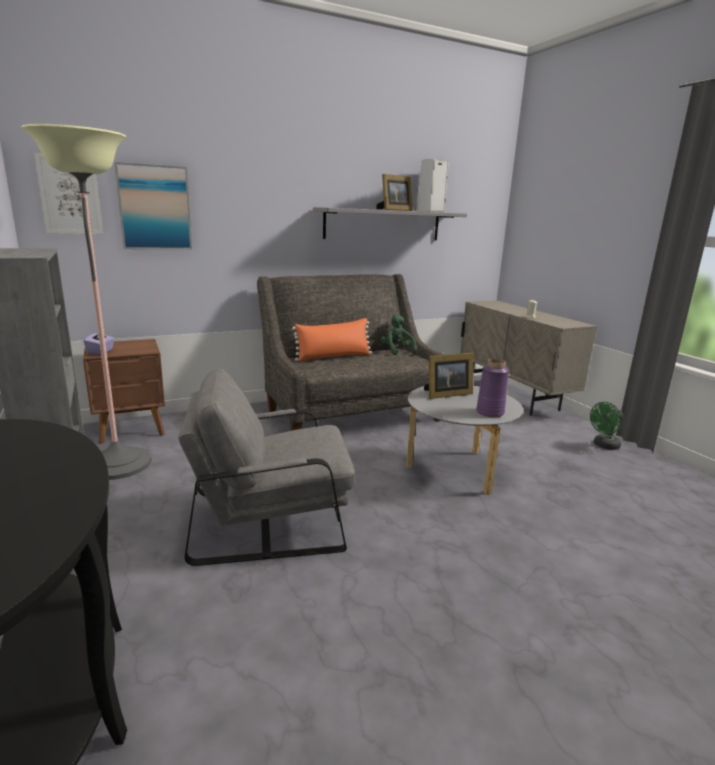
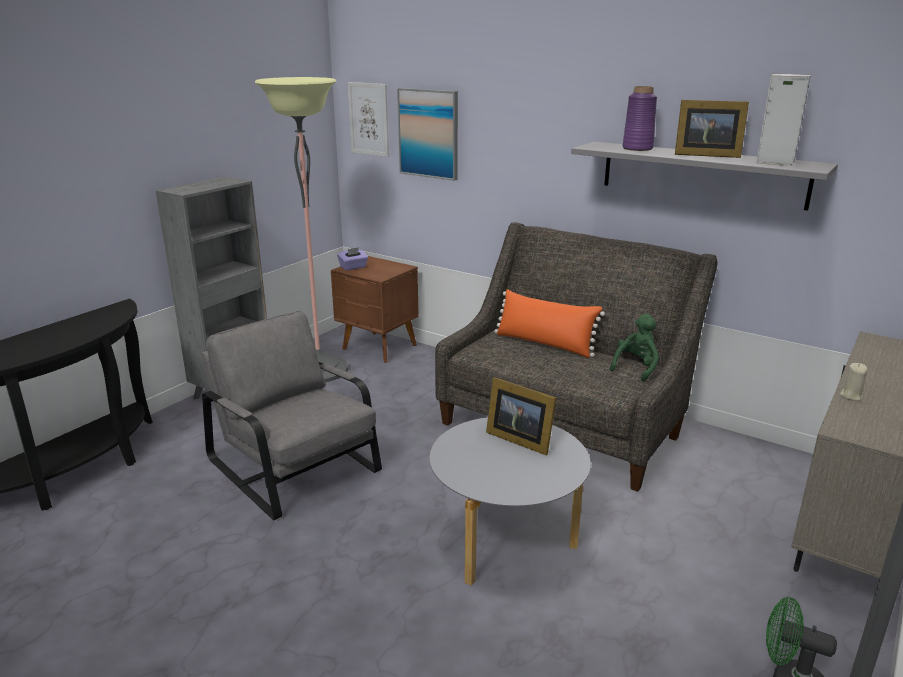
camera: 60 degrees right, 5 degrees up
purple vase [476,359,509,417] -> purple vase moved to [622,86,657,151]

